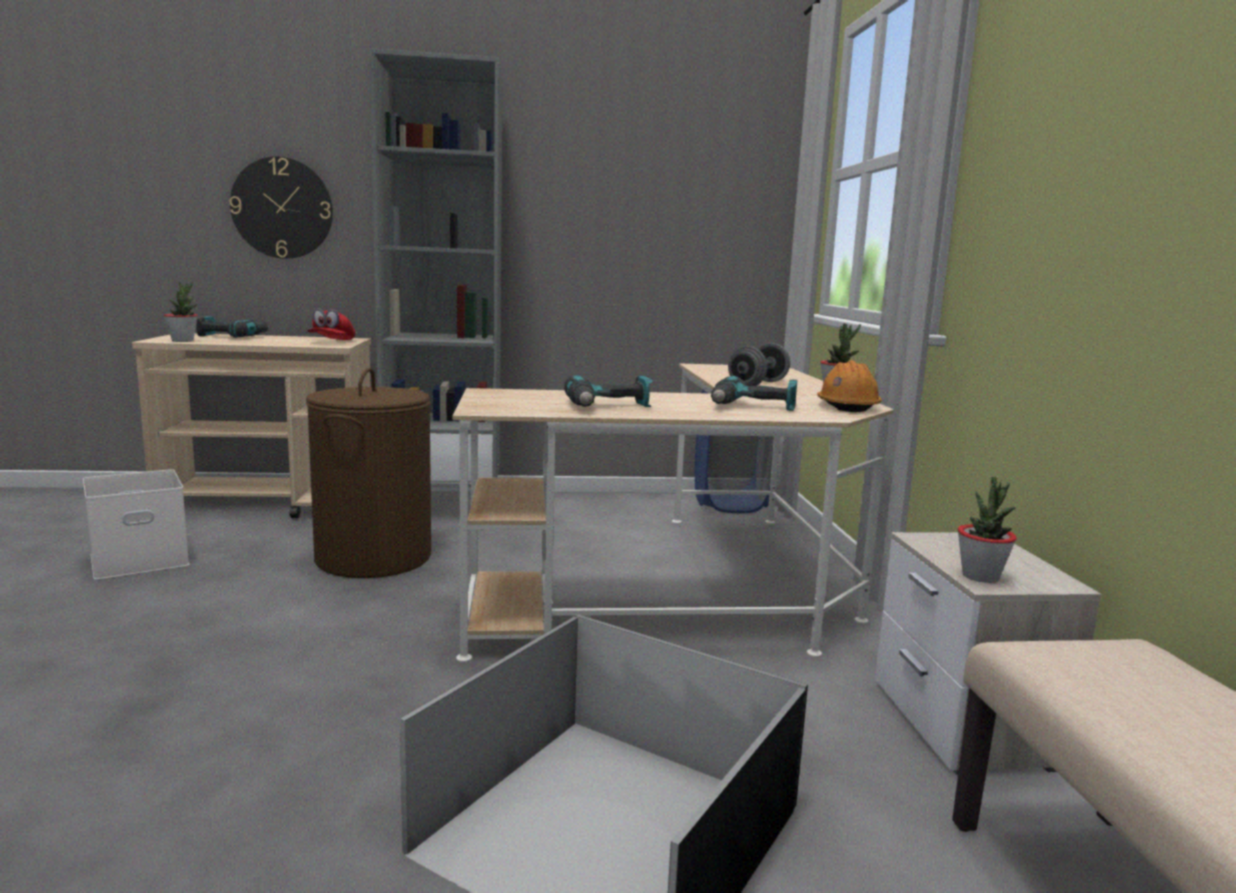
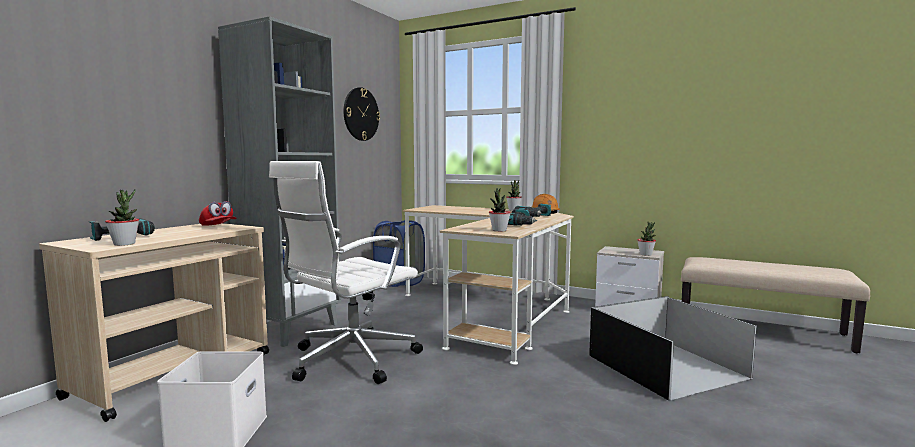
camera: 55 degrees left, 5 degrees down
wall clock [229,156,333,259] -> wall clock moved to [344,87,380,141]
brown laundry basket [306,368,431,578] -> white office chair [269,161,423,384]
grey dumbbell [728,343,790,386] -> none
none -> potted plant [489,188,511,232]

